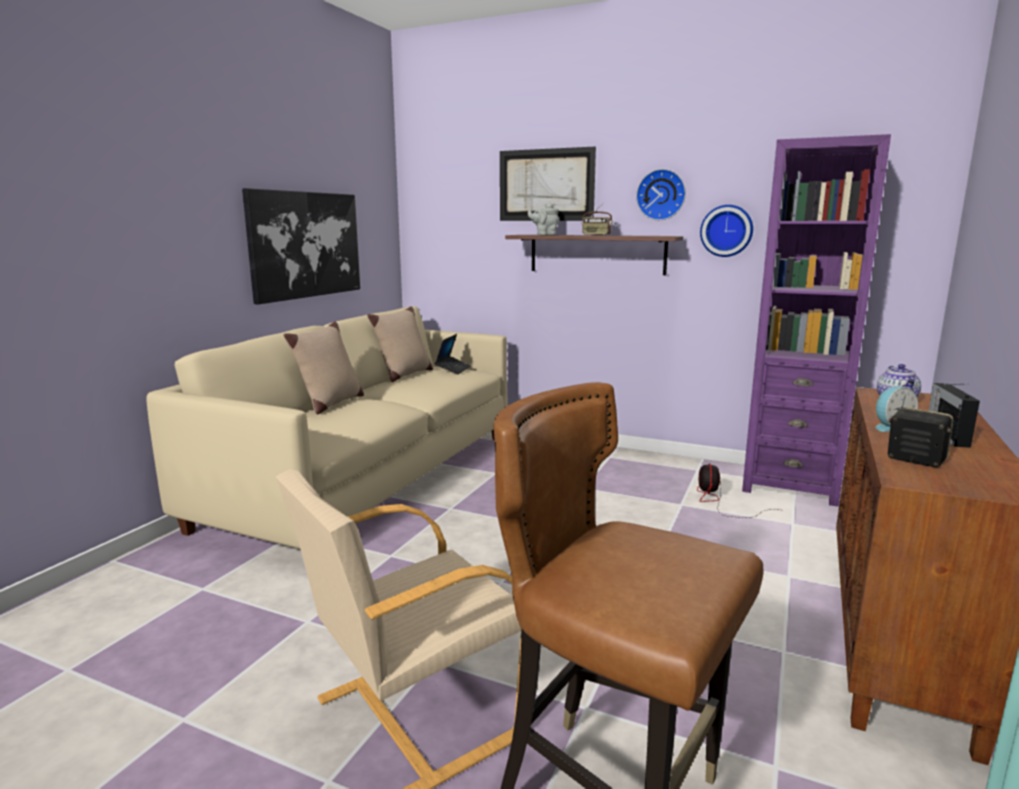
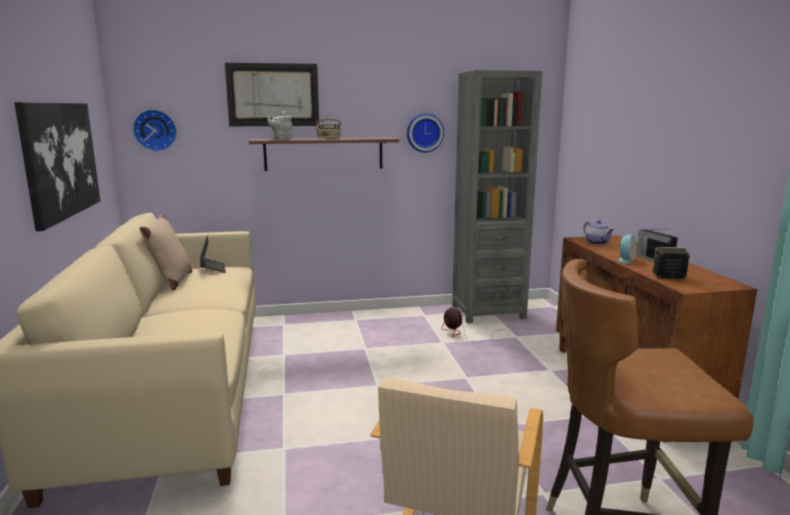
camera: 35 degrees left, 0 degrees up
beige pillow [284,322,364,414] -> none
wall clock [636,169,686,220] -> wall clock moved to [133,109,177,152]
purple bookcase [742,134,891,507] -> grey bookcase [452,70,542,323]

